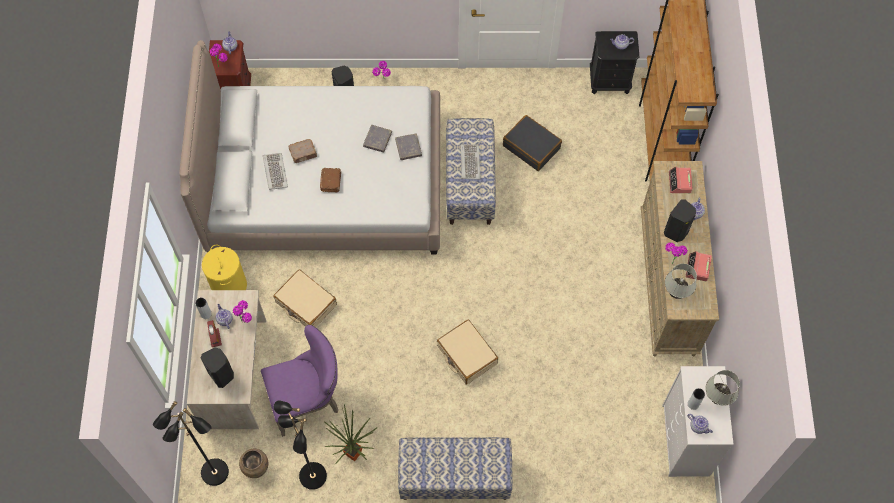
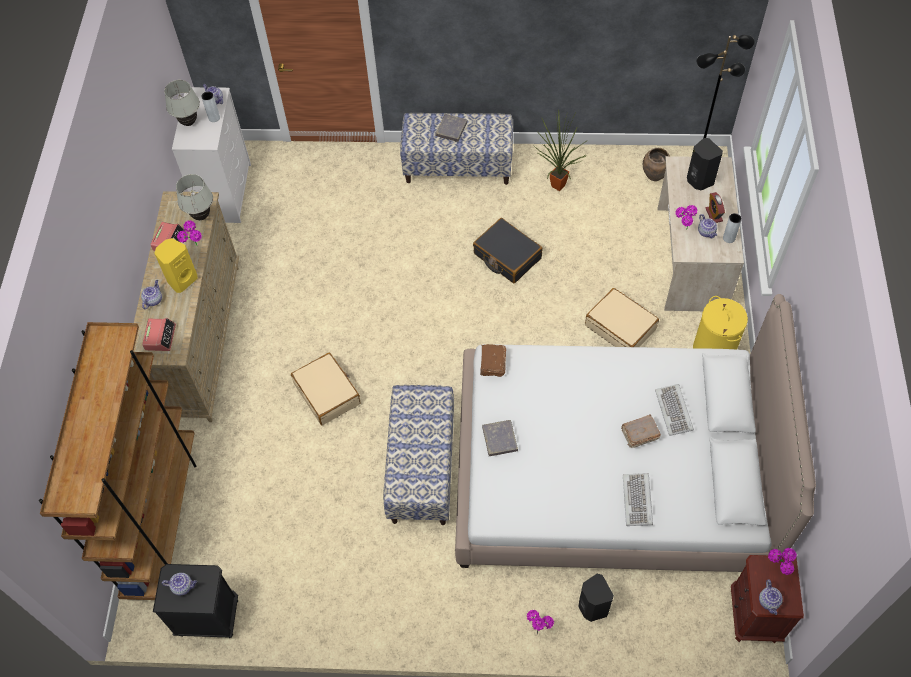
camera: 175 degrees left, 5 degrees down
purple chair [261,325,338,437] -> none
black floor lamp [274,400,327,490] -> none
brown book [320,168,341,192] -> brown book moved to [480,344,506,377]
grey book [363,125,392,152] -> grey book moved to [435,114,467,142]
beige suitcase [437,319,498,385] -> beige suitcase moved to [291,353,360,426]
keyboard [460,144,480,180] -> keyboard moved to [623,473,653,526]
black suitcase [503,115,562,171] -> black suitcase moved to [473,218,542,283]
black speaker [664,199,696,242] -> yellow speaker [154,238,197,293]

